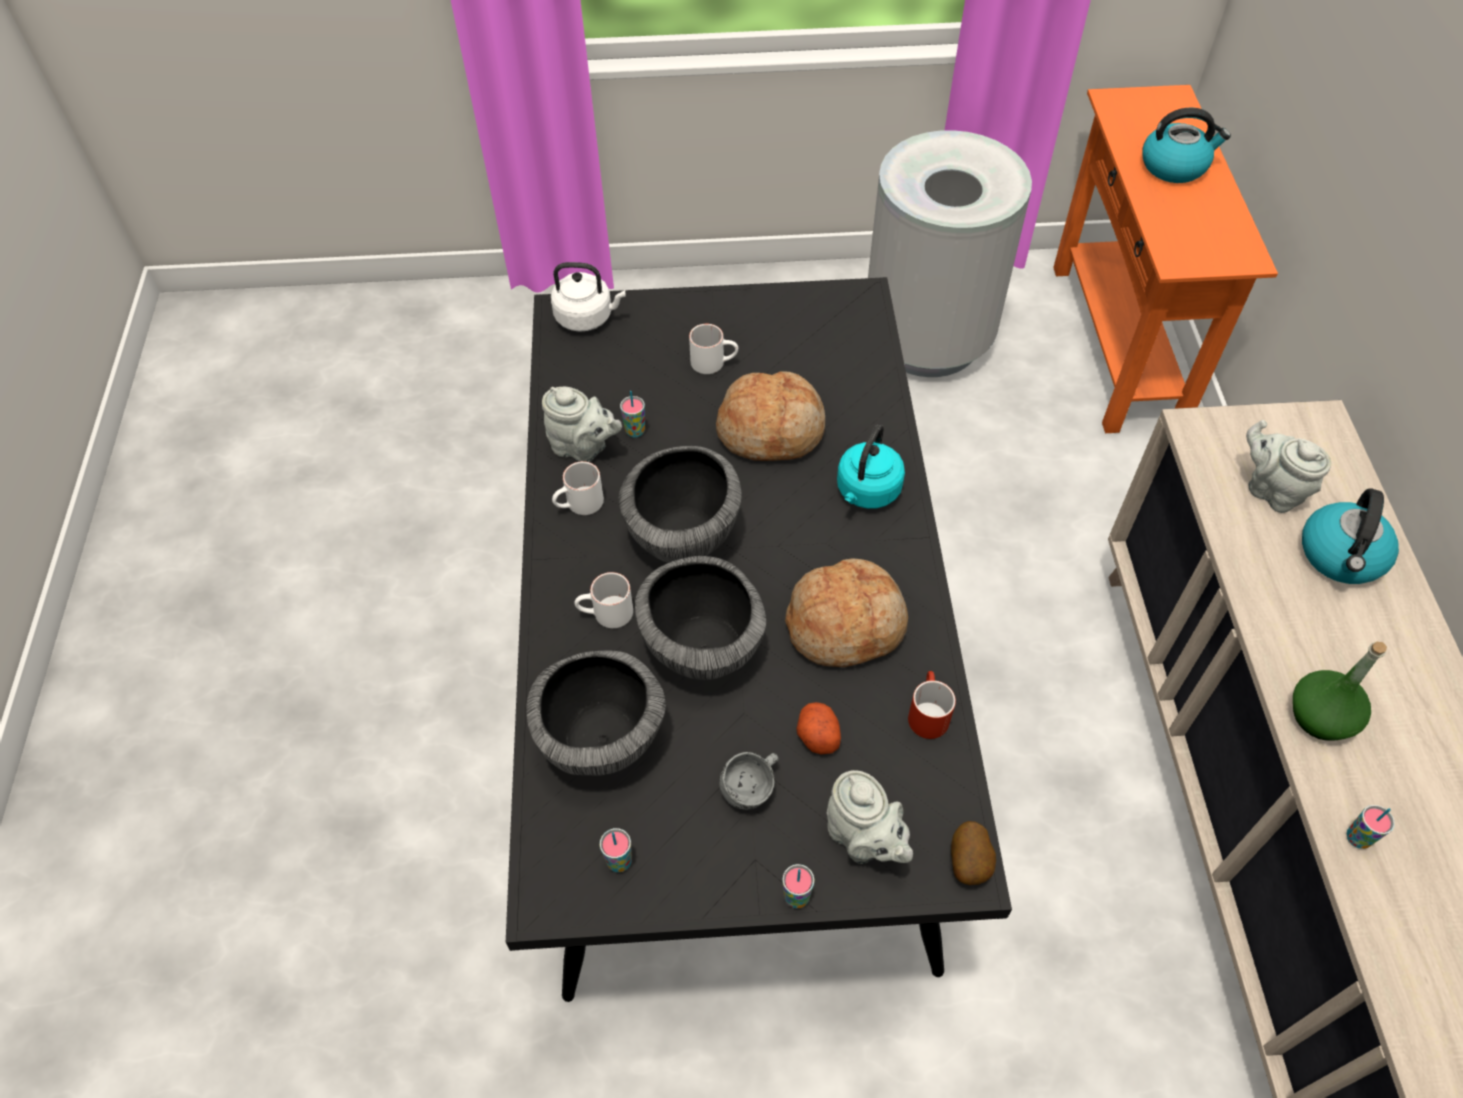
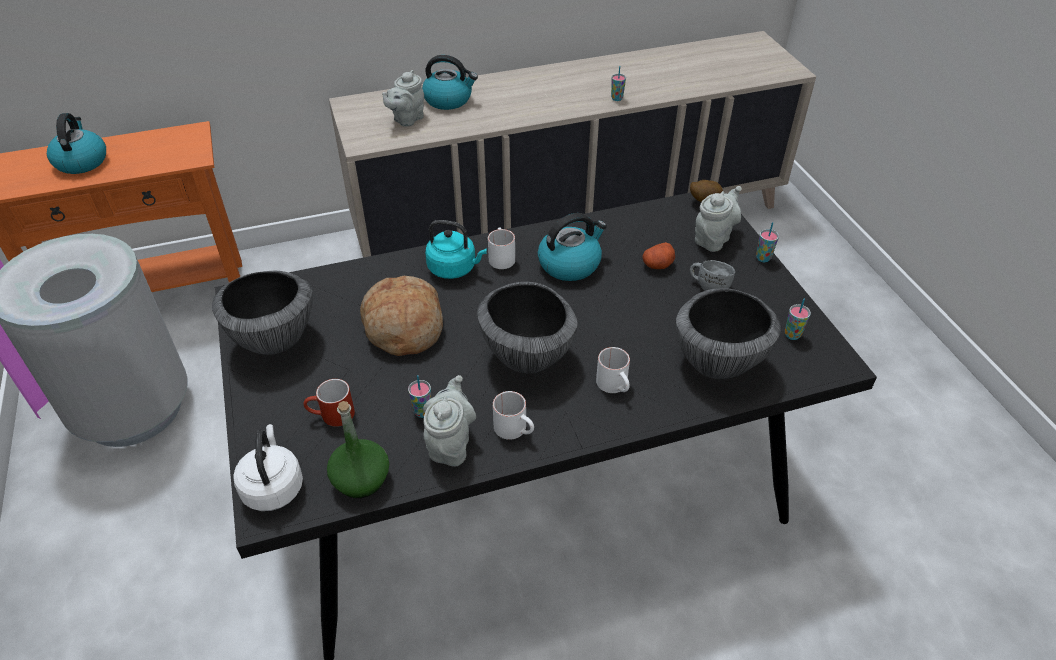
camera: 105 degrees left, 10 degrees down
bowl [635,556,766,680] -> bowl moved to [212,271,313,355]
white mug [689,324,738,374] -> white mug moved to [488,227,515,269]
bread [785,559,908,667] -> kettle [538,213,607,281]
red mug [908,671,956,739] -> red mug moved to [303,379,355,427]
green bottle [1293,641,1387,741] -> green bottle moved to [327,401,389,498]

